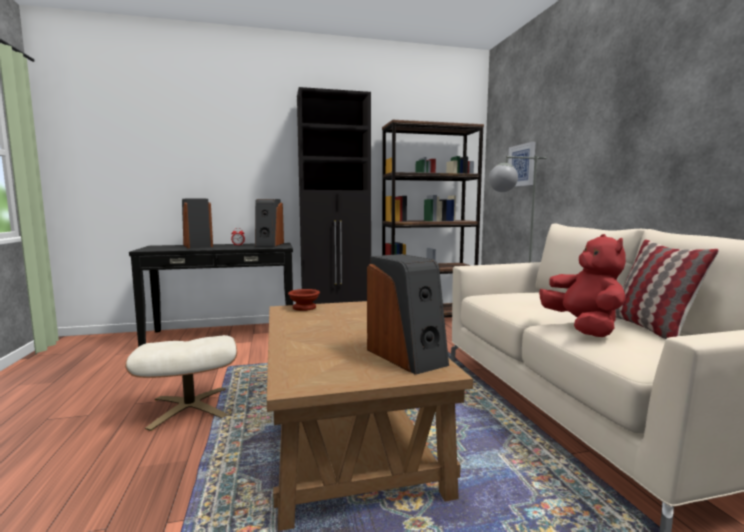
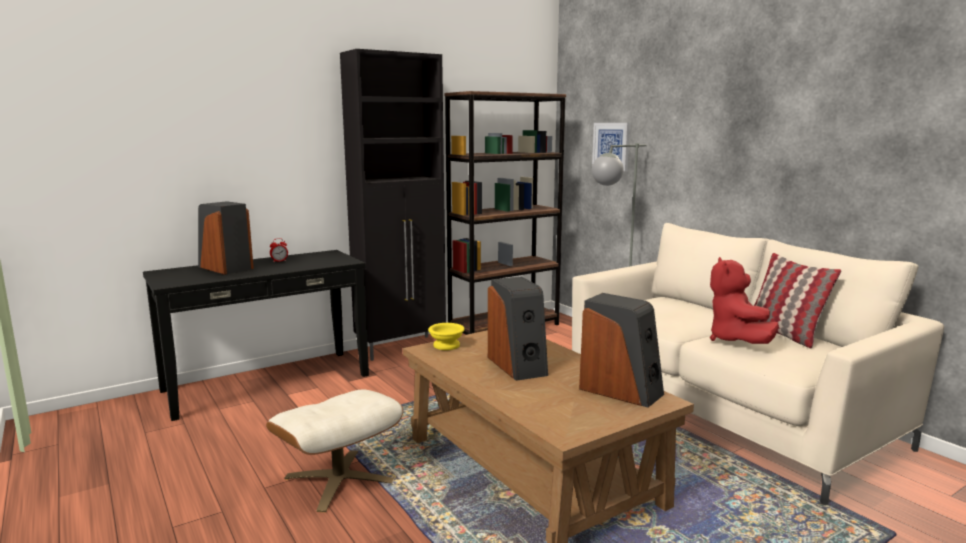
camera: 20 degrees left, 5 degrees up
speaker [255,199,284,247] -> speaker moved to [488,277,548,381]
brown bowl [288,289,320,311] -> yellow bowl [428,323,465,350]
red plush toy [539,234,626,337] -> red plush toy turned 150 degrees counterclockwise [710,257,779,344]

